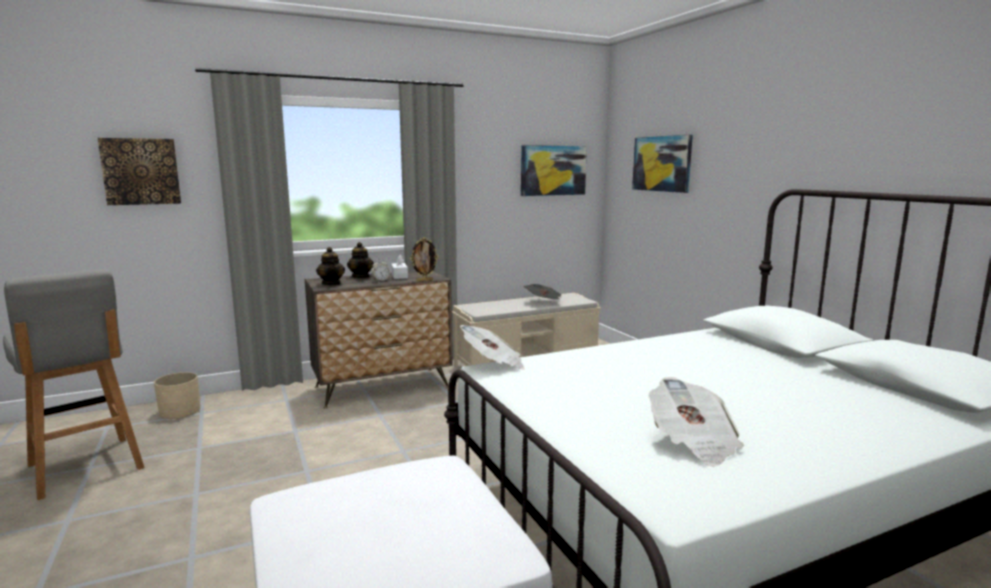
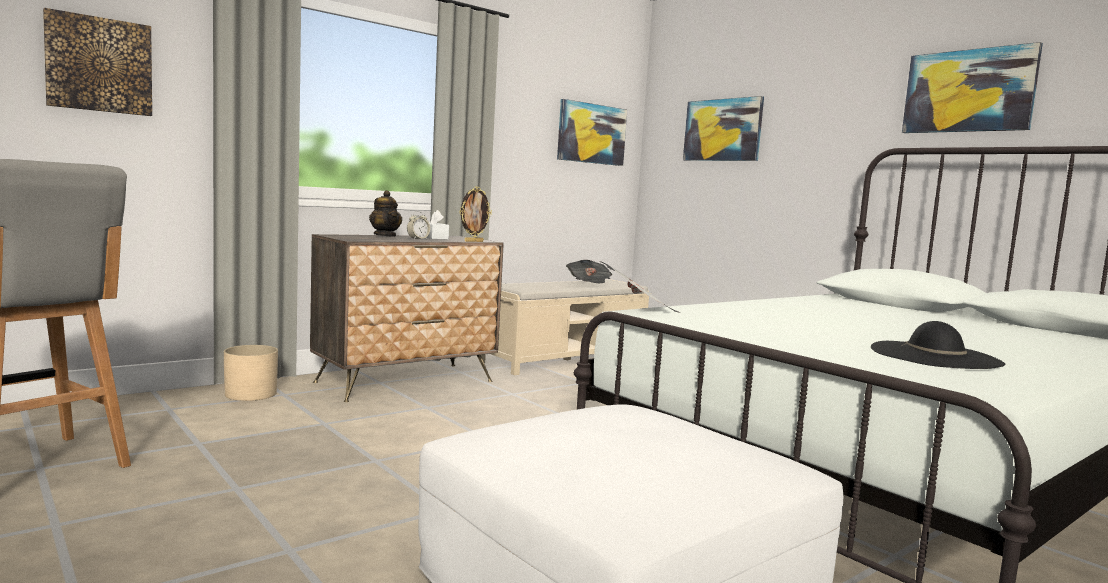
camera: 15 degrees left, 5 degrees down
beige planter [154,372,200,419] -> beige planter moved to [224,345,278,401]
teapot [316,247,345,285] -> none
newspaper [648,377,744,467] -> black hat [871,321,1005,369]
none -> picture [902,42,1043,133]

